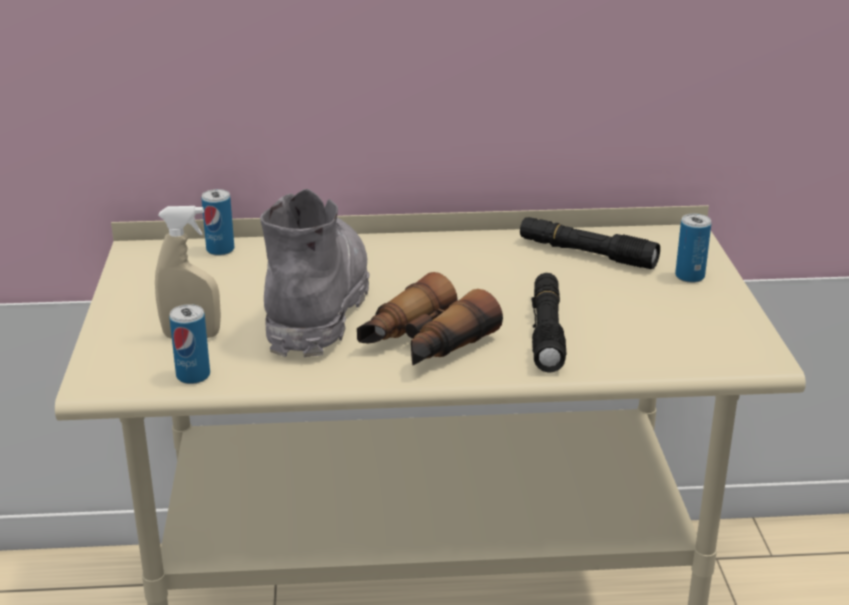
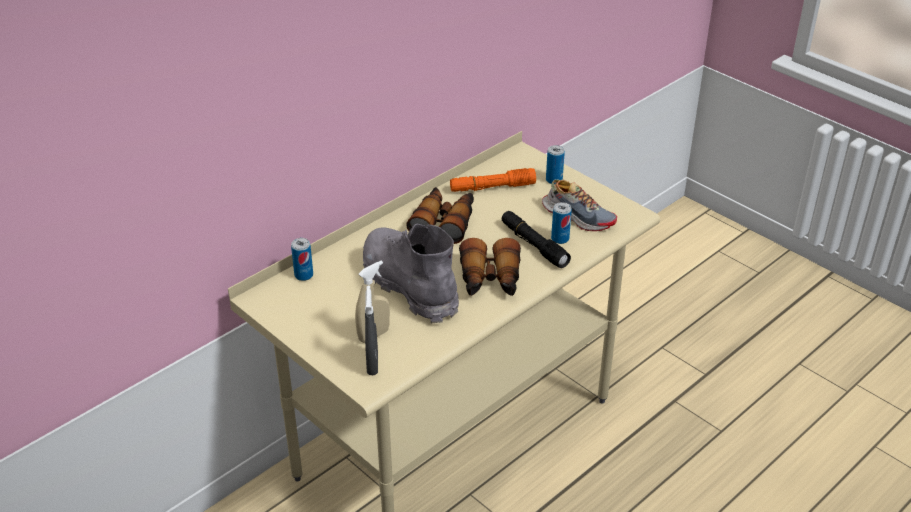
camera: 40 degrees left, 10 degrees up
can [169,304,210,384] -> can moved to [551,202,572,244]
black flashlight [520,217,660,269] -> orange flashlight [450,168,536,192]
none -> grey spray bottle [365,285,378,375]
none -> binoculars [406,187,474,244]
none -> shoe [542,180,617,231]

